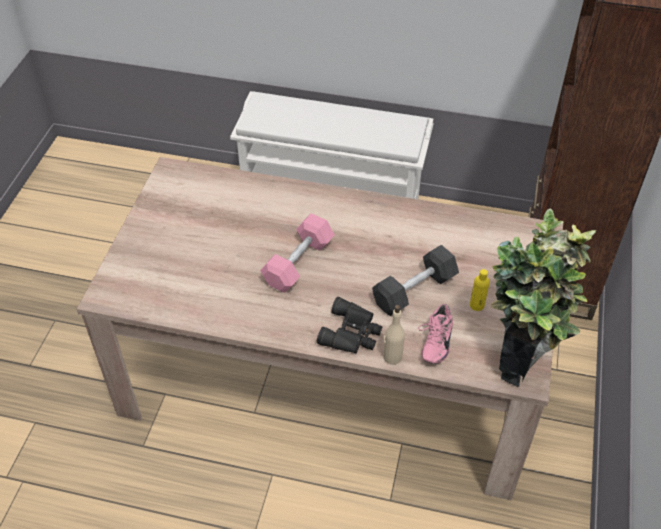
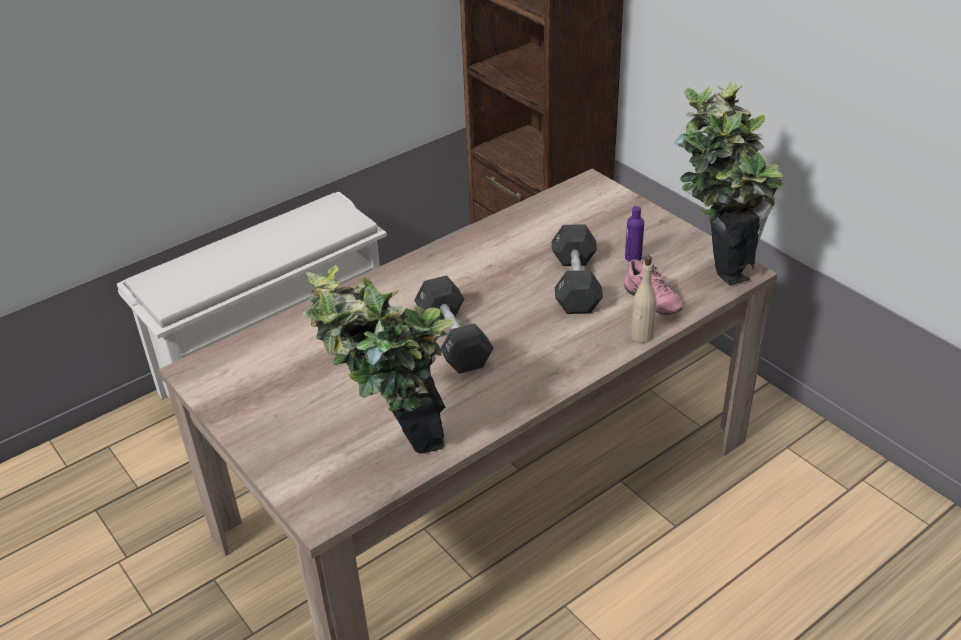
camera: 50 degrees left, 10 degrees down
pink dumbbell [260,213,335,293] -> black dumbbell [414,275,493,374]
black binoculars [317,297,382,353] -> none
yellow bottle [470,269,490,311] -> purple bottle [625,206,644,262]
none -> potted plant [303,265,455,454]

